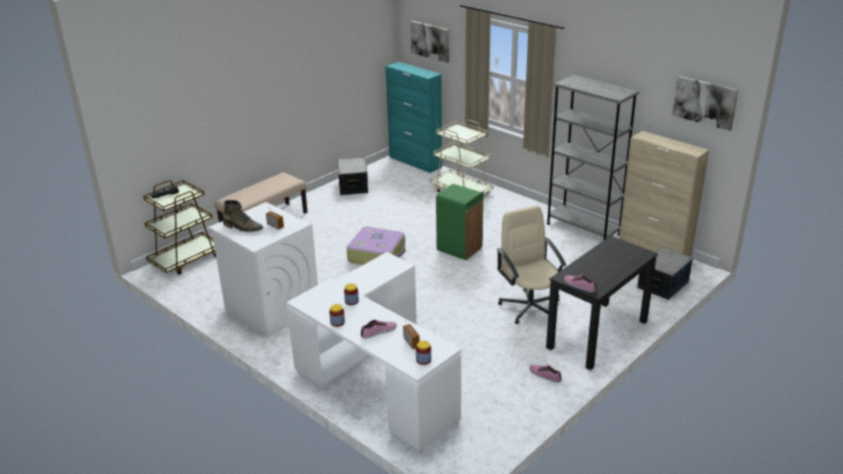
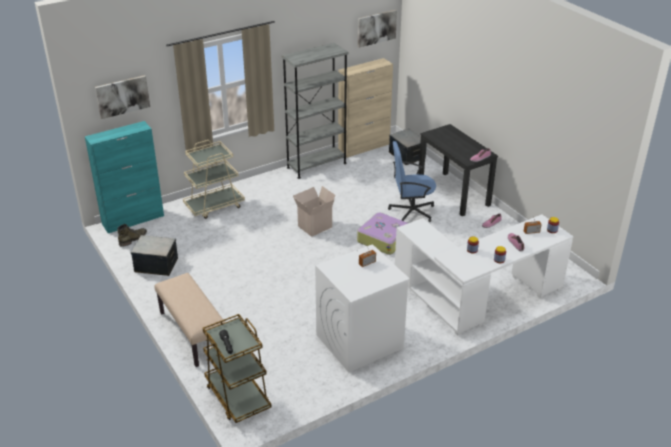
camera: 75 degrees left, 5 degrees up
green boot [223,200,264,232] -> green boot moved to [117,224,147,246]
suitcase [347,226,405,265] -> suitcase moved to [357,212,408,255]
green trash can [436,184,483,260] -> cardboard box [293,186,335,237]
beige office chair [497,206,566,324] -> blue office chair [388,141,436,222]

